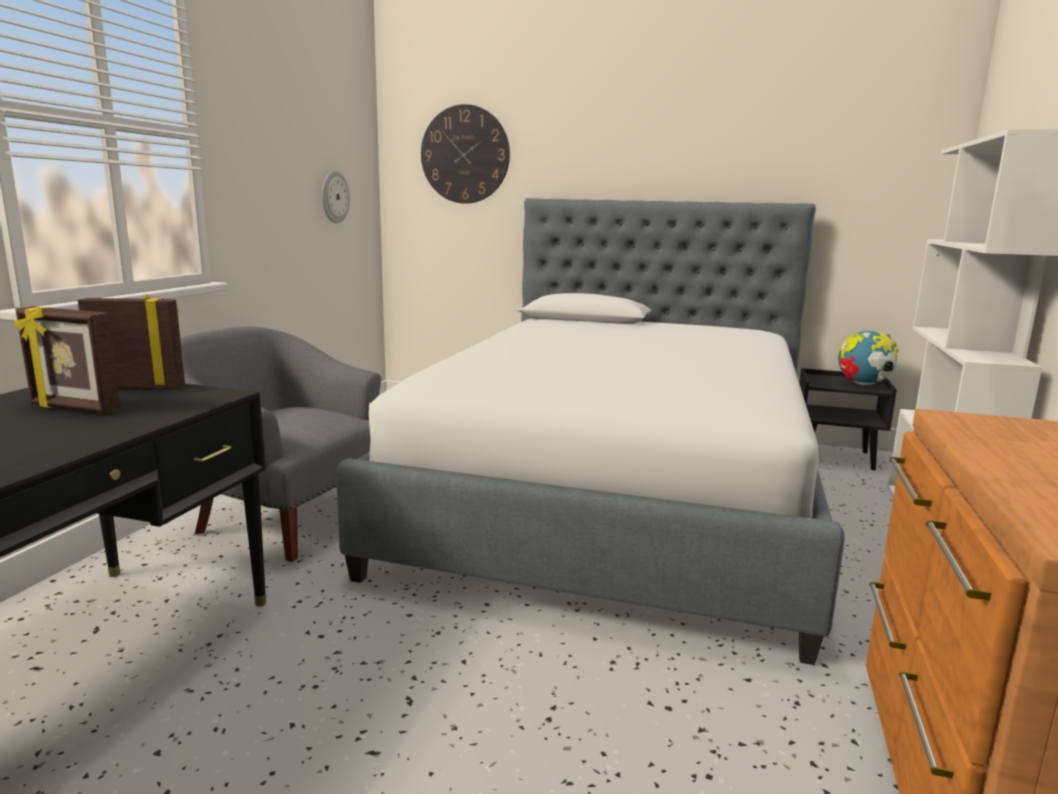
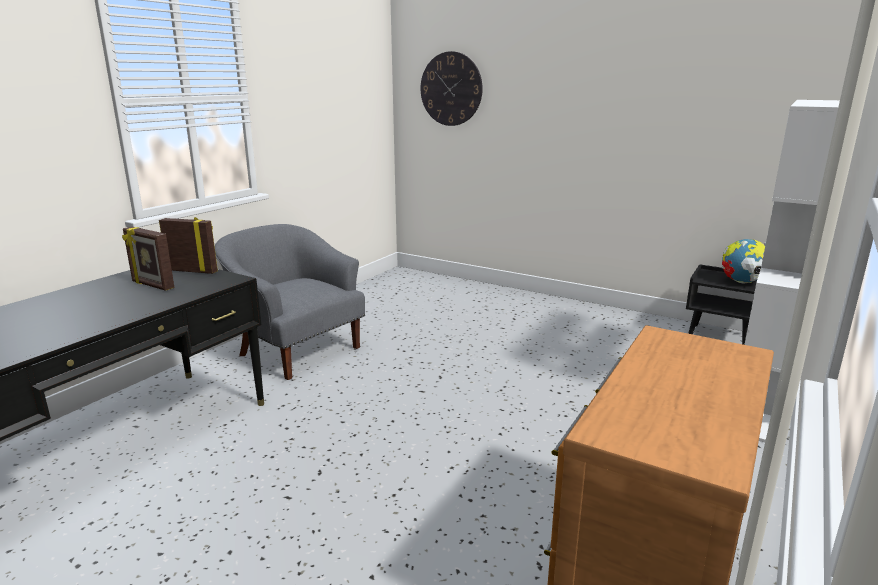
camera: 15 degrees right, 5 degrees up
wall clock [322,171,350,223] -> none
bed [336,198,845,665] -> none

